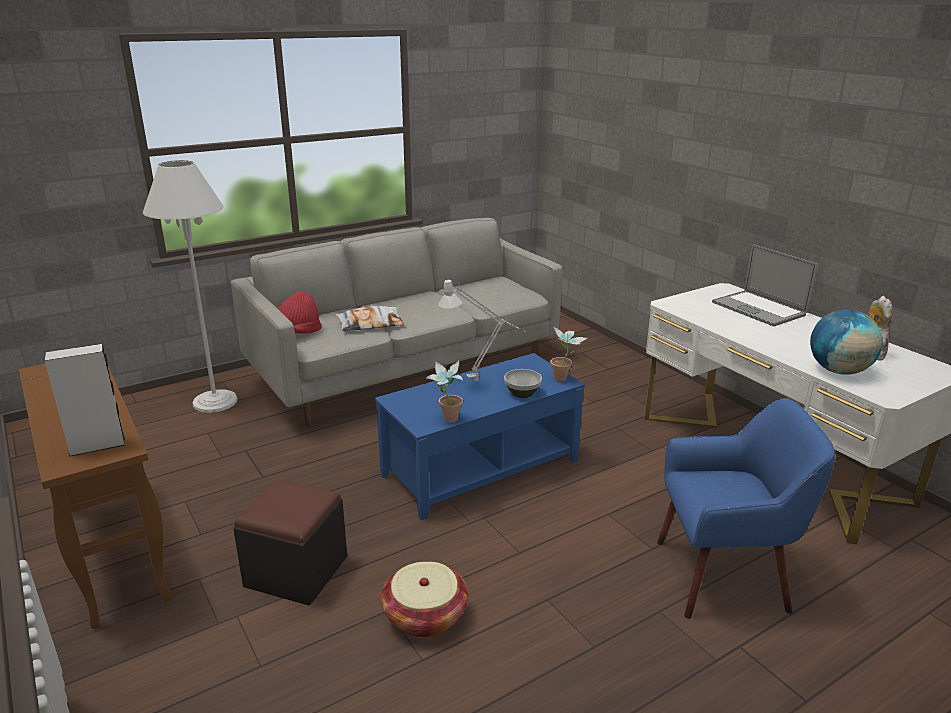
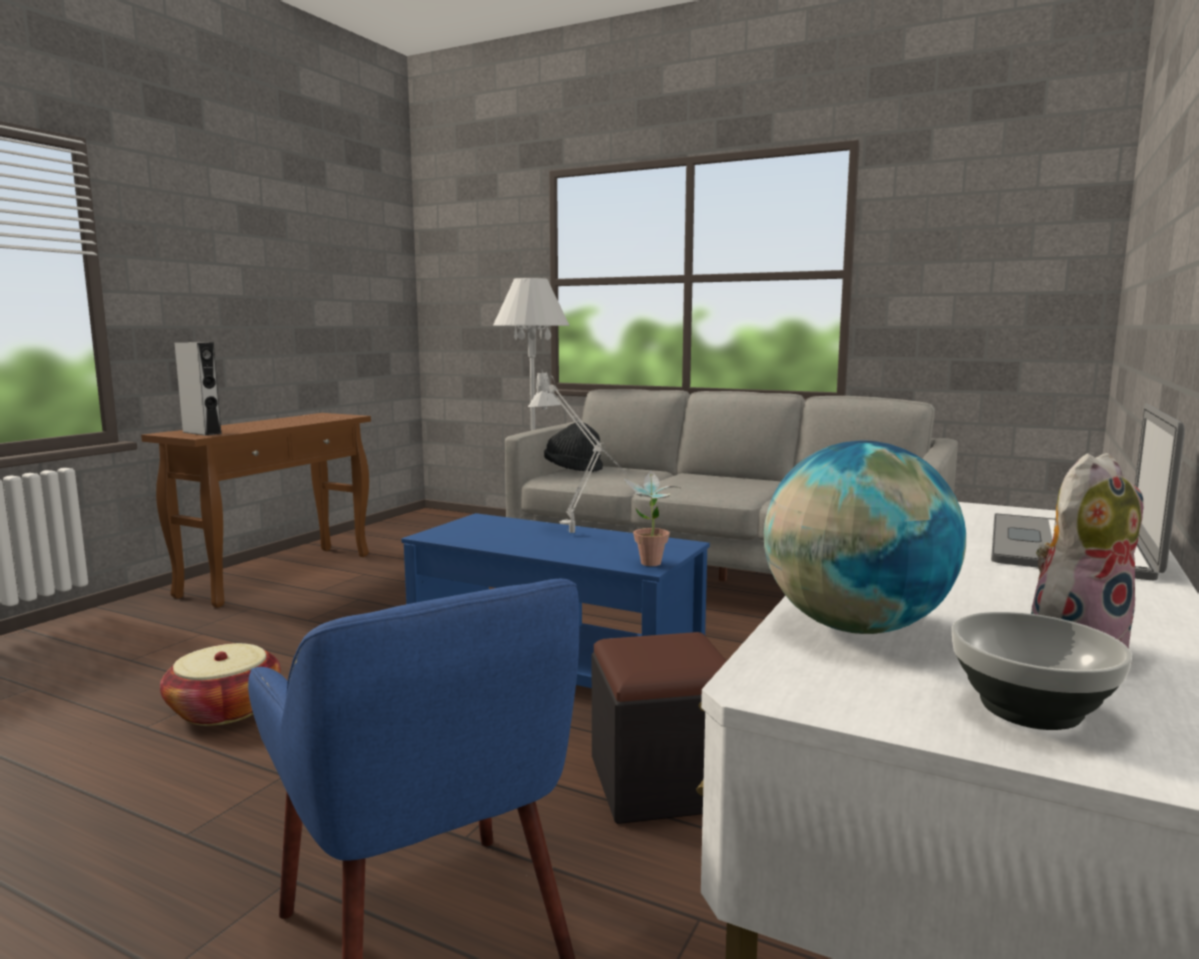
camera: 60 degrees right, 15 degrees down
black ottoman [233,479,347,606] -> black ottoman moved to [592,632,726,824]
red hat [278,291,322,334] -> black hat [544,423,603,472]
pillow [335,306,404,331] -> none
potted plant [426,361,463,422] -> none
bowl [504,369,542,398] -> bowl moved to [952,612,1132,730]

